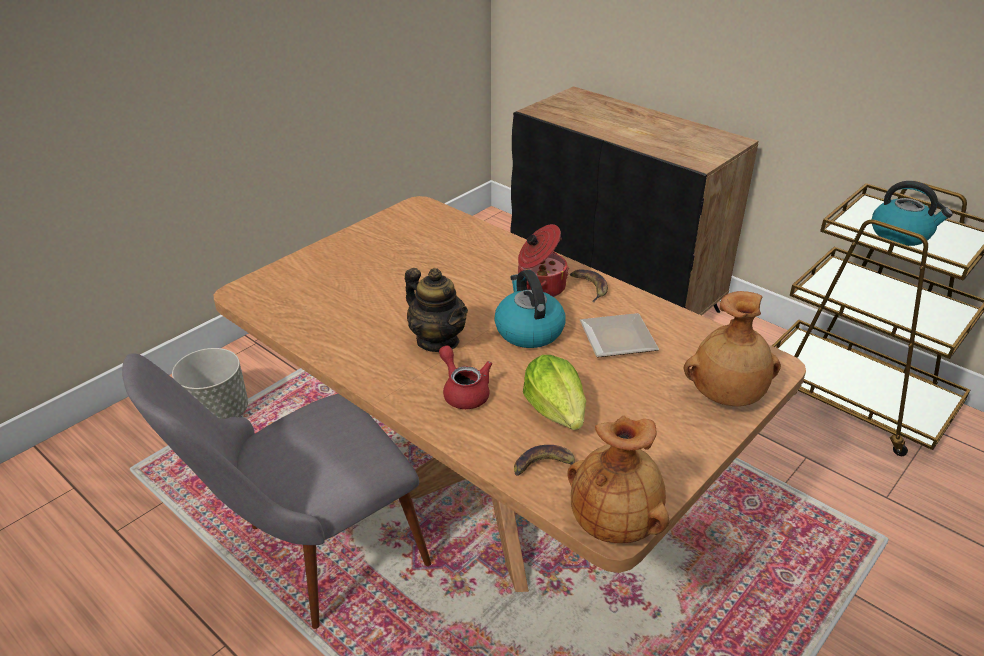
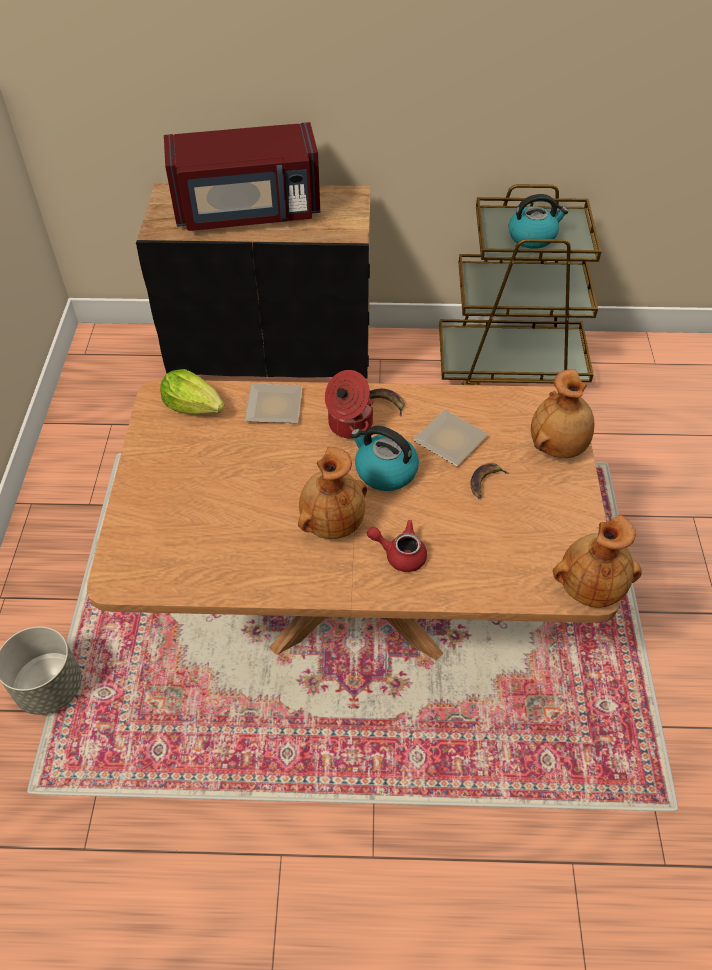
camera: 40 degrees left, 15 degrees up
grey chair [122,353,431,629] -> none
teapot [405,268,468,352] -> brown vase [298,447,367,539]
banana [514,445,575,476] -> banana moved to [471,463,510,498]
lettuce [523,355,586,430] -> lettuce moved to [160,369,224,414]
none -> red microwave [164,122,320,231]
none -> plate [245,384,302,423]

